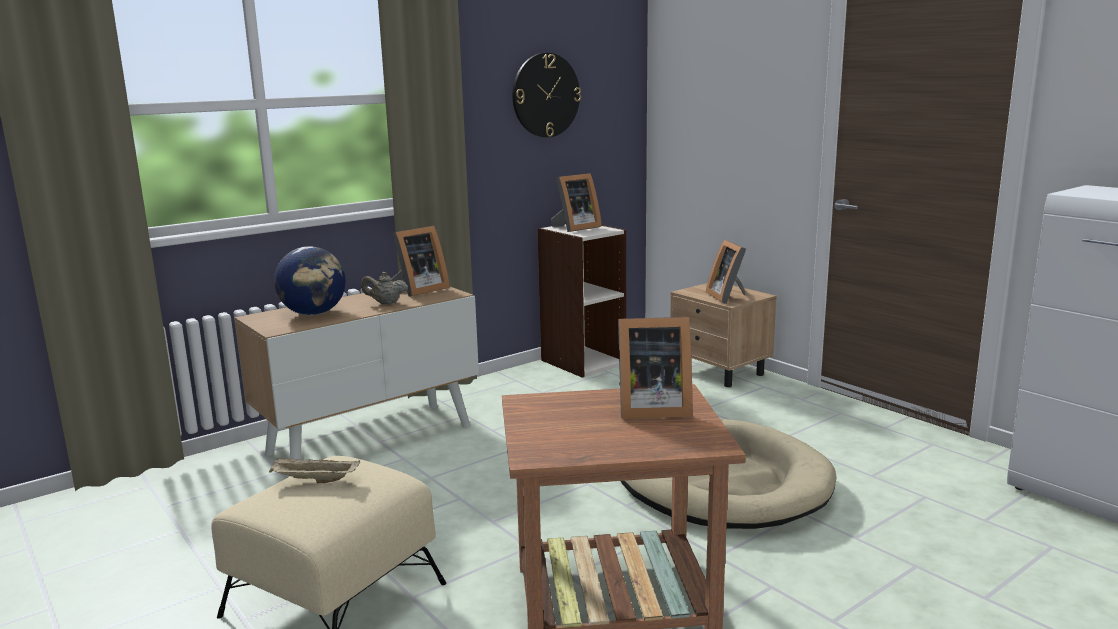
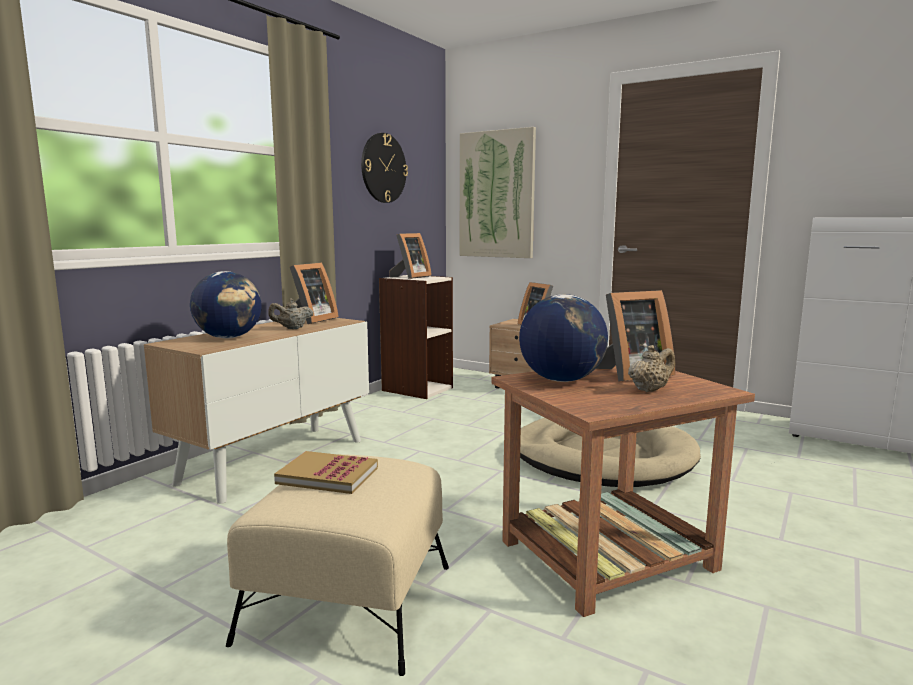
camera: 20 degrees left, 5 degrees down
beige tray [269,458,360,483] -> book [274,451,378,494]
none -> picture [460,127,536,258]
none -> globe [519,294,608,382]
none -> beige teapot [628,345,675,392]

